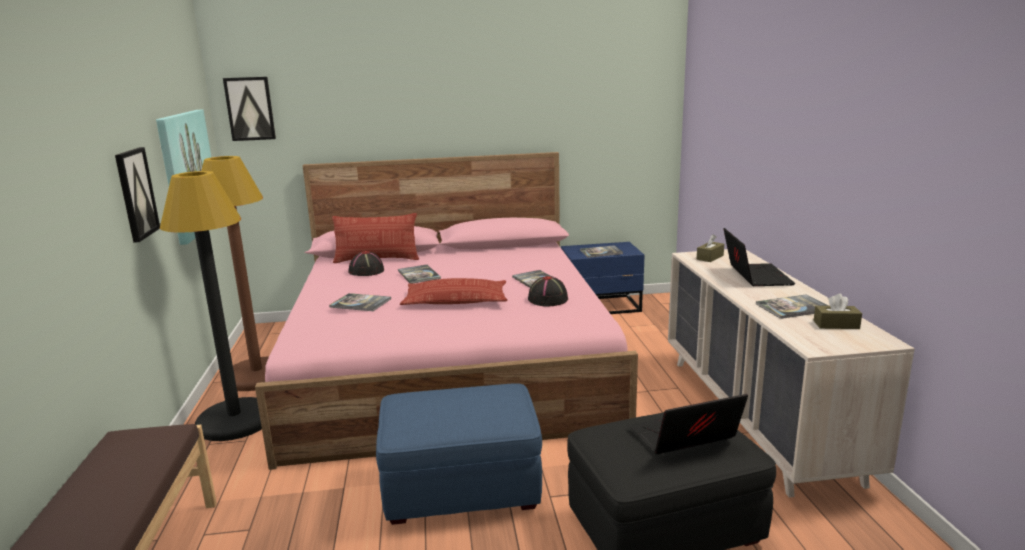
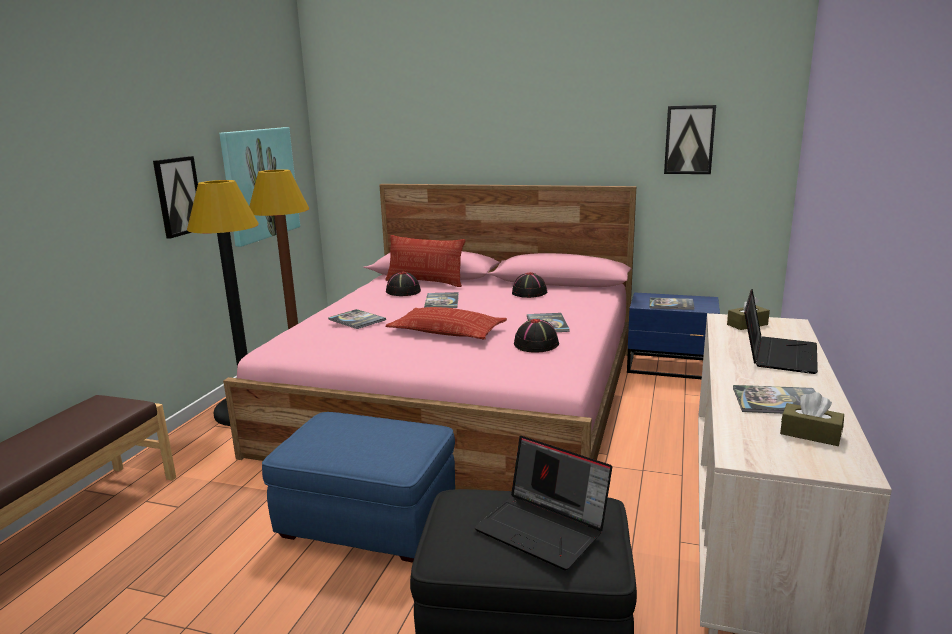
camera: 25 degrees right, 0 degrees up
picture [223,77,276,141] -> picture moved to [664,105,716,174]
laptop [629,394,748,454] -> laptop turned 150 degrees counterclockwise [474,436,612,570]
none -> black hat [512,272,547,298]

